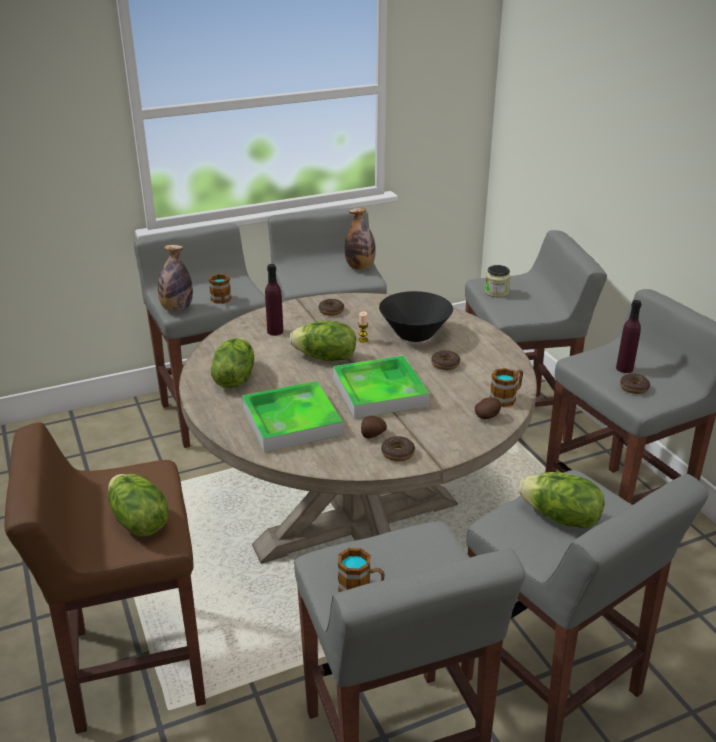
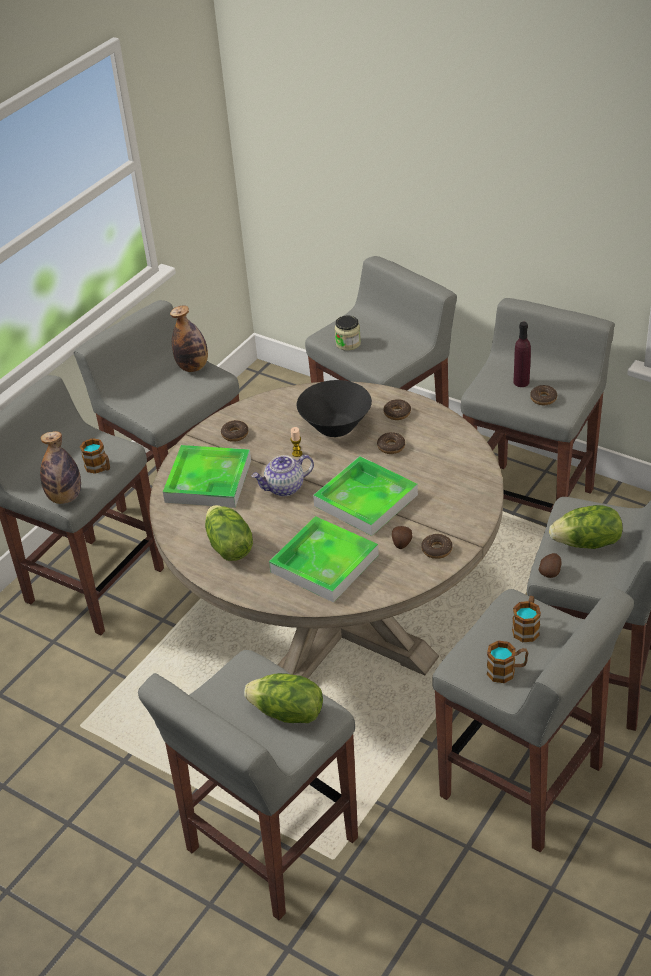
camera: 30 degrees left, 10 degrees up
brown stool [5,422,206,734] -> grey stool [138,650,358,920]
purple bottle [265,264,283,336] -> tray [163,445,251,508]
lettuce [290,321,356,361] -> teapot [252,455,314,496]
potato [475,398,501,419] -> potato moved to [539,553,562,578]
mug [490,368,523,407] -> mug moved to [512,596,541,642]
none -> donut [383,399,411,420]

